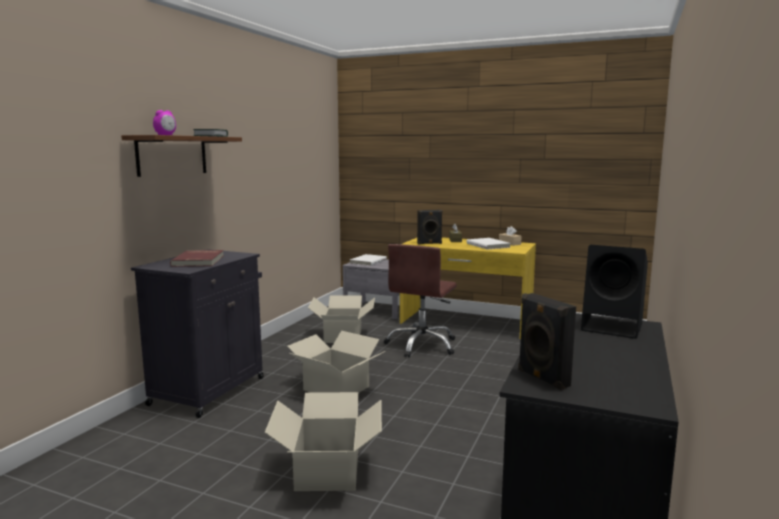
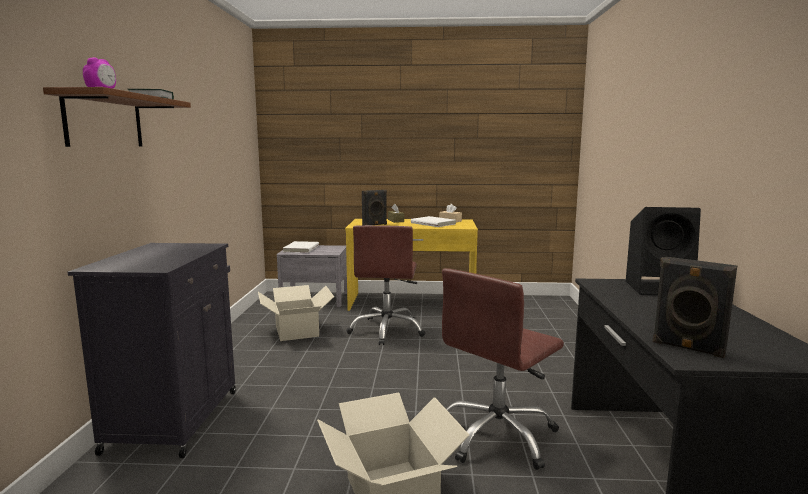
camera: 20 degrees left, 0 degrees up
red book [170,250,224,267] -> none
cardboard box [287,331,385,393] -> none
none -> brown office chair [442,268,564,470]

